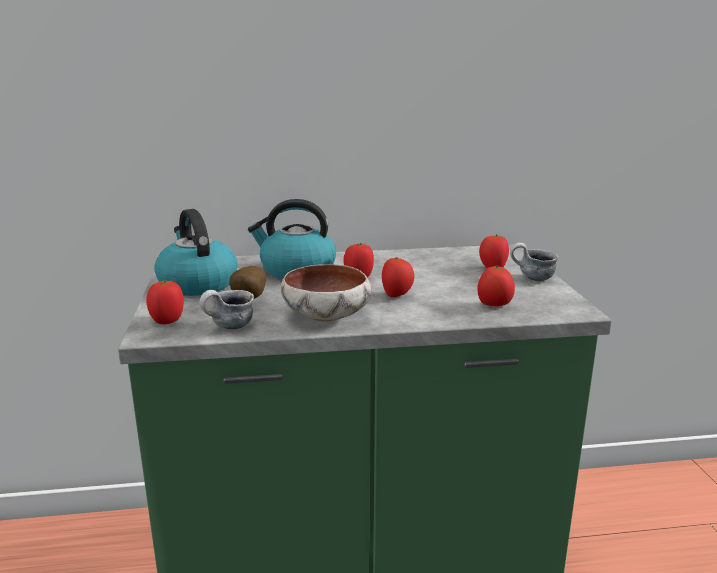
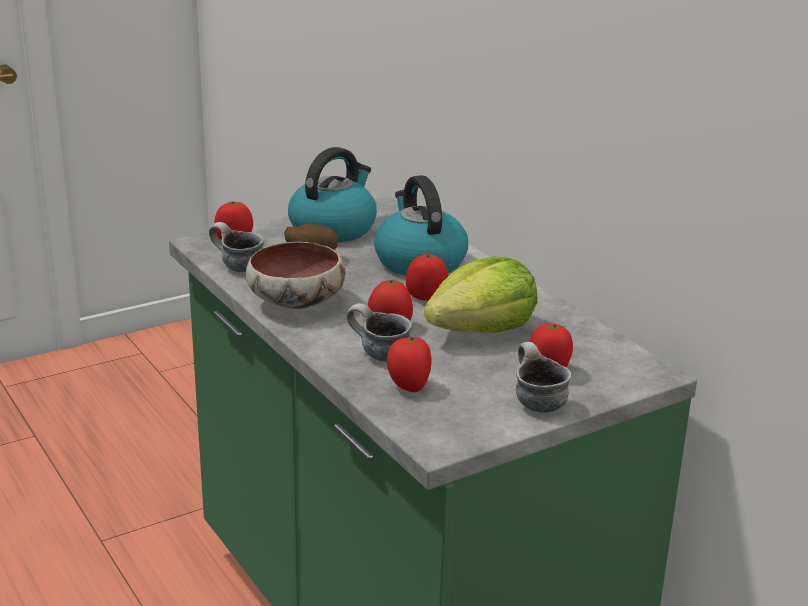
camera: 65 degrees right, 5 degrees up
none -> mug [347,303,412,361]
none -> lettuce [424,256,538,333]

